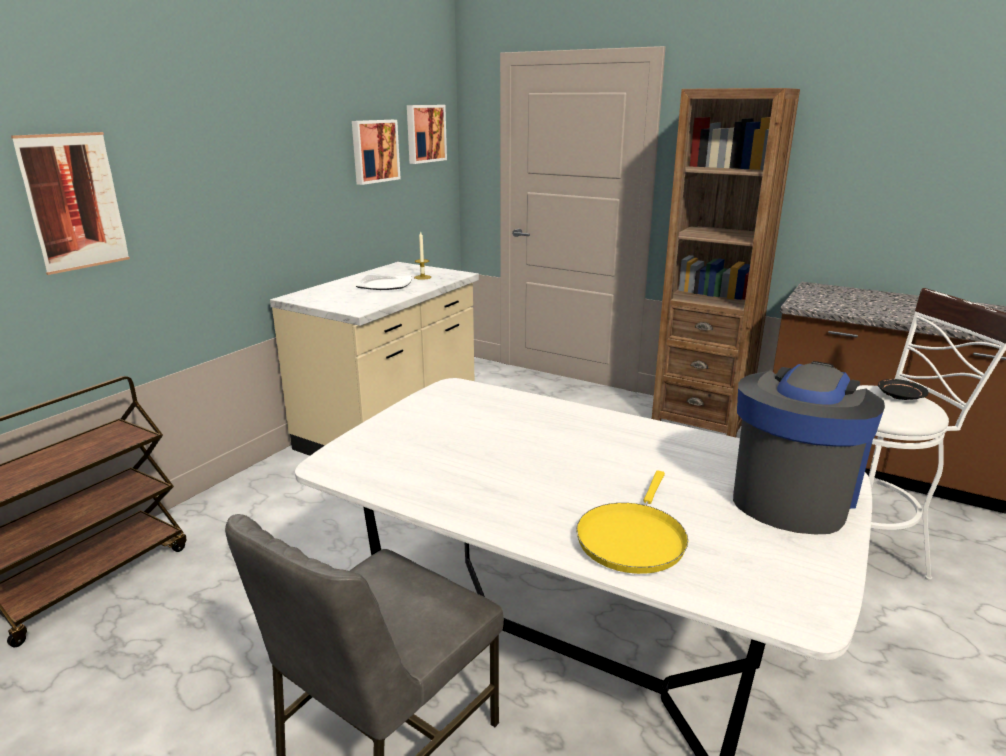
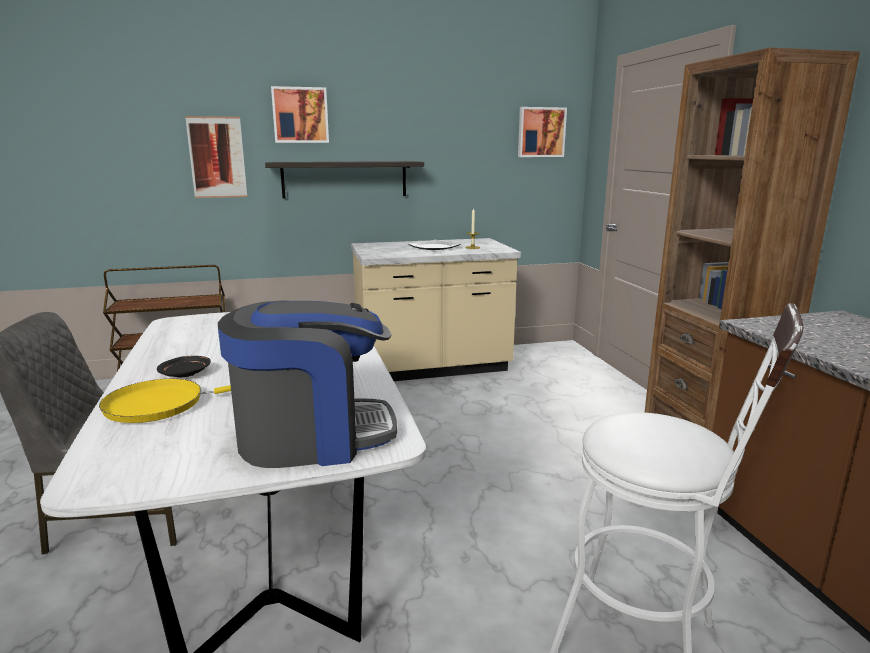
camera: 45 degrees right, 5 degrees down
picture [352,120,401,185] -> picture moved to [271,86,329,143]
black plate [878,379,929,400] -> black plate moved to [157,356,211,377]
none -> shelf [265,161,424,199]

